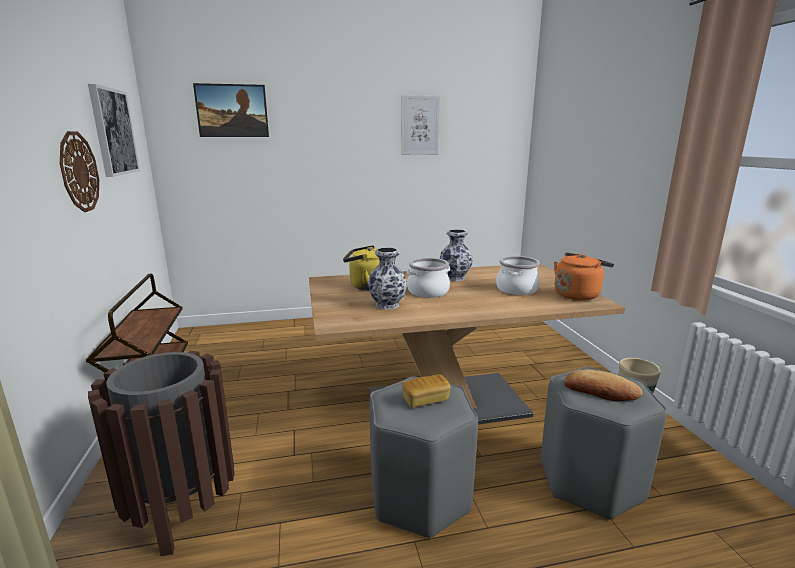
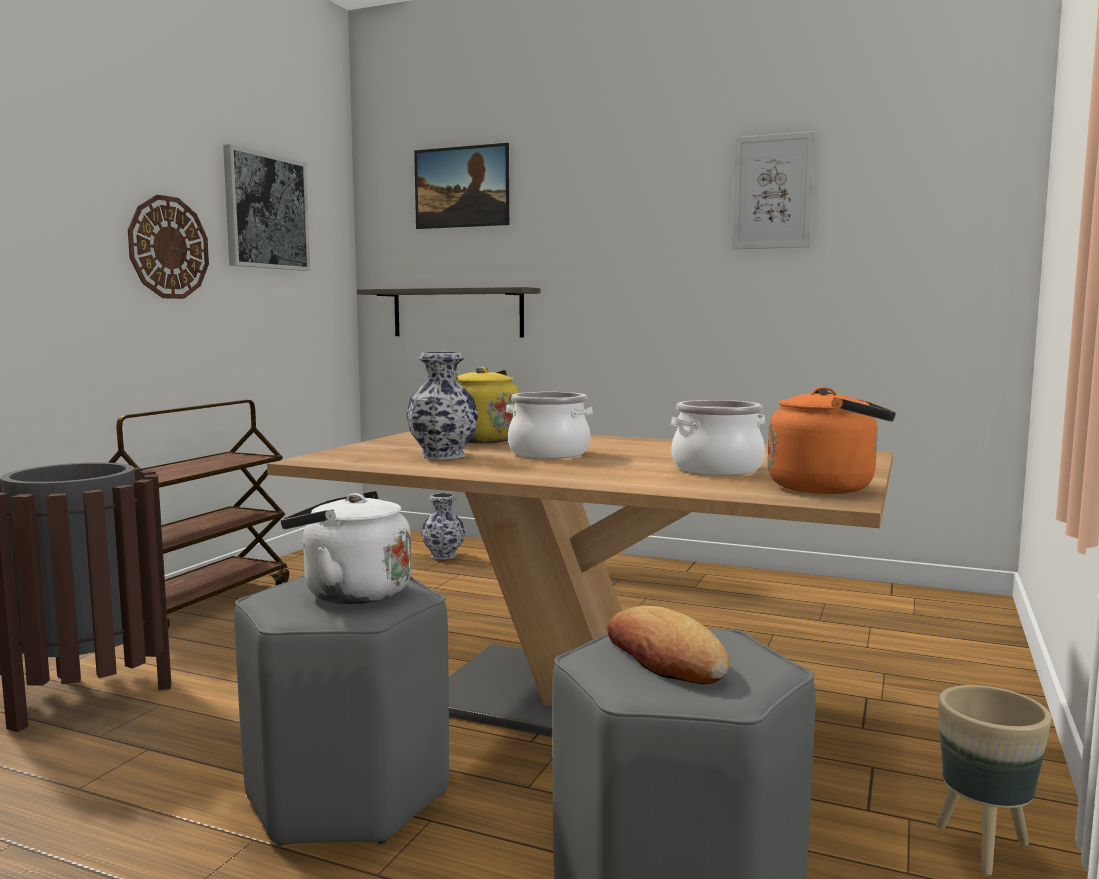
camera: 35 degrees right, 10 degrees down
bread [402,374,451,408] -> white kettle [281,491,411,604]
vase [439,229,473,281] -> vase moved to [421,493,465,560]
none -> shelf [357,287,540,338]

